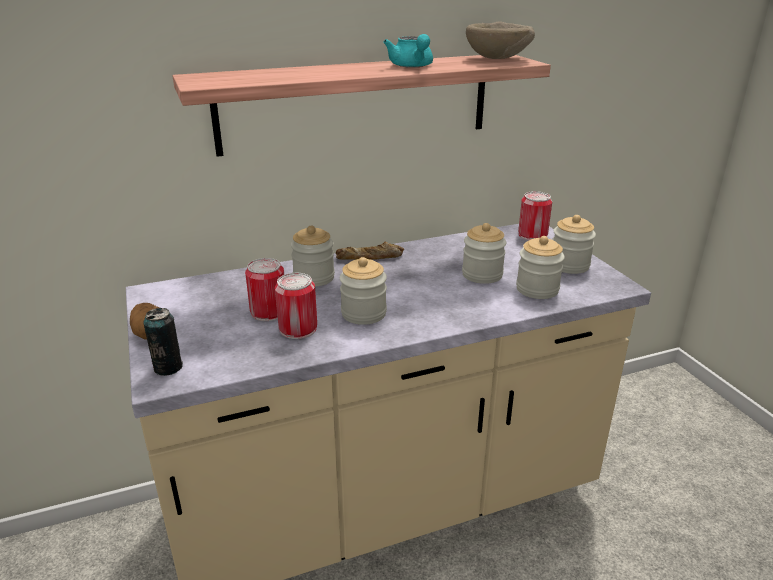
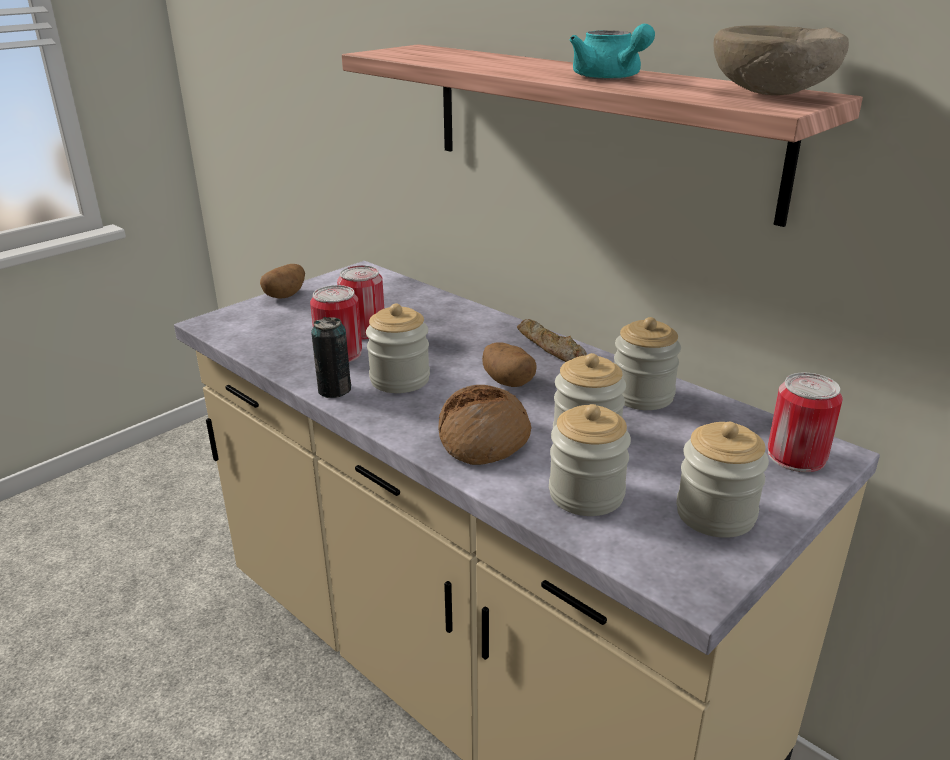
camera: 65 degrees right, 0 degrees up
can [143,308,183,376] -> can moved to [311,317,351,398]
jar [291,226,335,287] -> jar moved to [614,317,681,410]
turquoise teapot [383,34,433,68] -> turquoise teapot turned 75 degrees counterclockwise [570,24,655,80]
none -> bread [438,385,531,465]
none -> potato [482,342,537,387]

